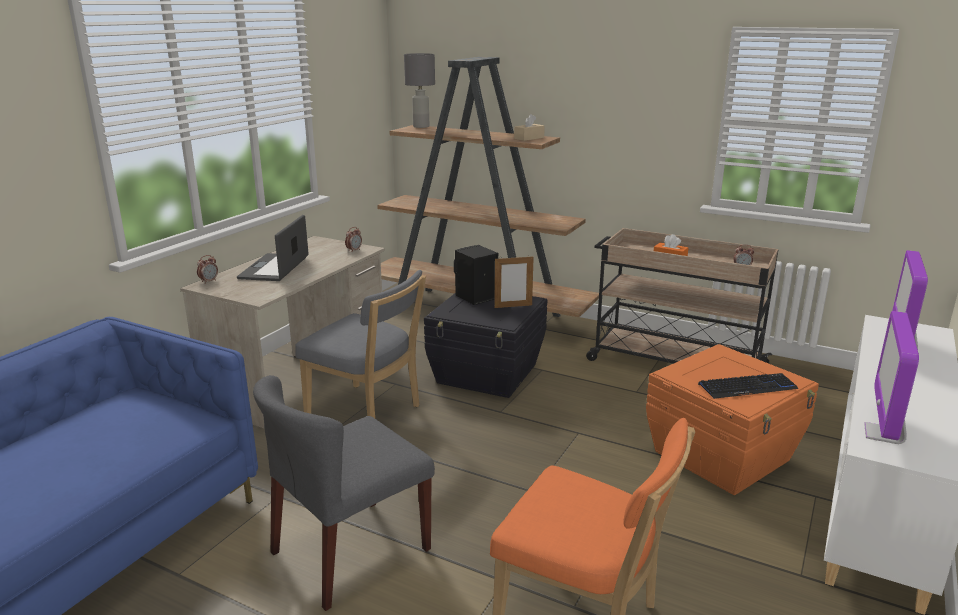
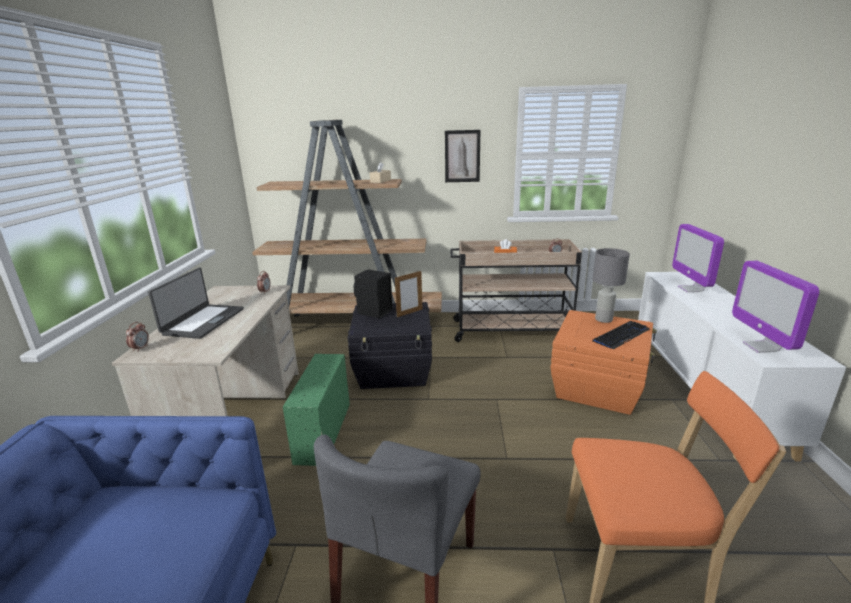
camera: 25 degrees left, 0 degrees up
laptop [237,215,309,281] -> laptop turned 150 degrees counterclockwise [148,268,244,339]
grey chair [295,270,426,418] -> green storage box [283,354,350,466]
grey table lamp [404,53,435,128] -> grey table lamp moved to [593,248,630,323]
none -> picture [445,130,480,182]

